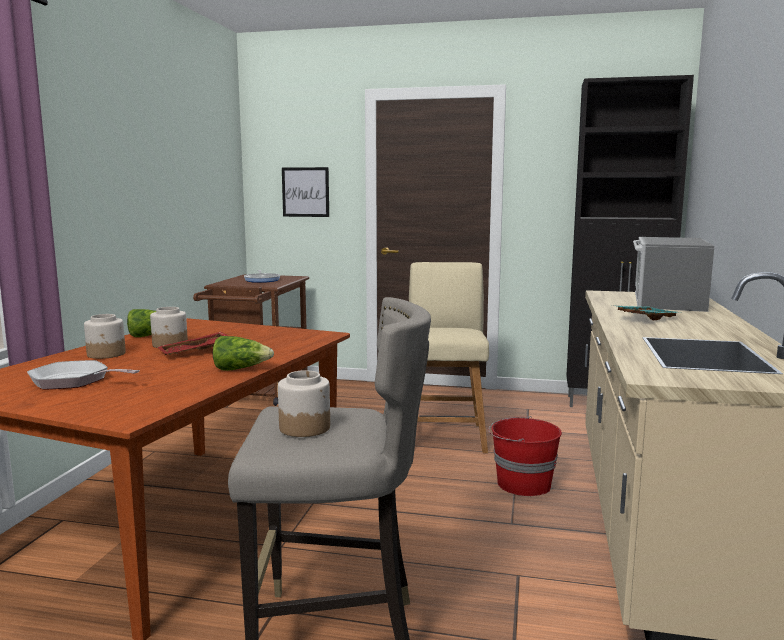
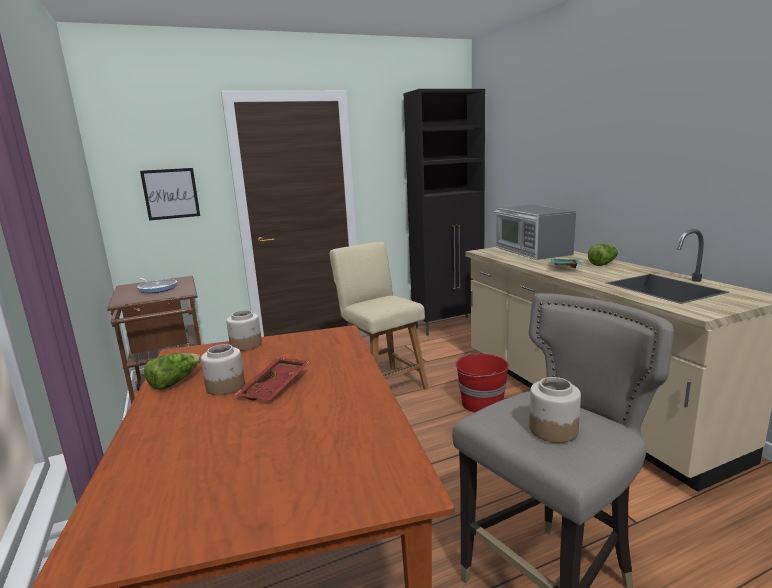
camera: 35 degrees left, 5 degrees up
frying pan [27,360,140,390] -> none
jar [84,314,126,359] -> jar moved to [226,310,262,351]
lettuce [213,336,274,371] -> lettuce moved to [588,244,618,266]

